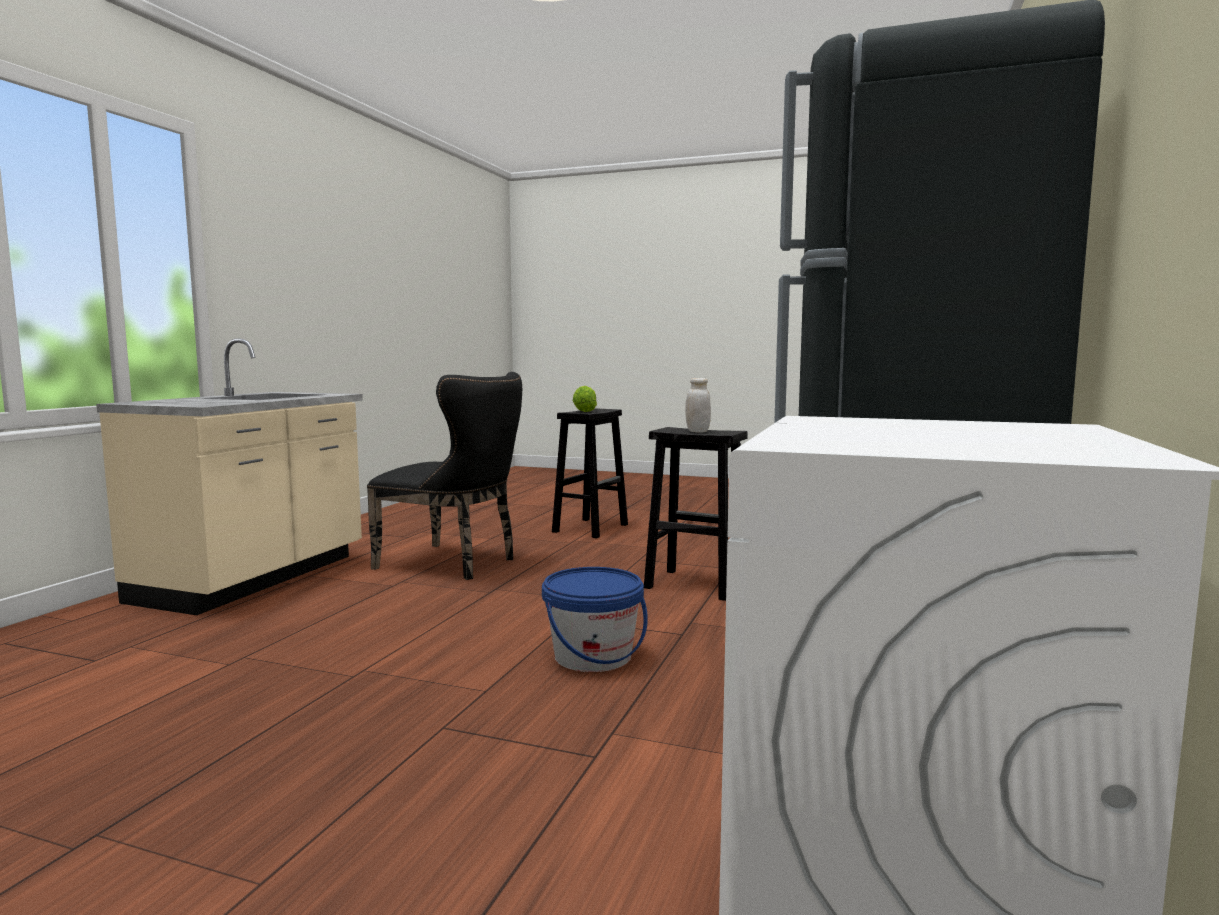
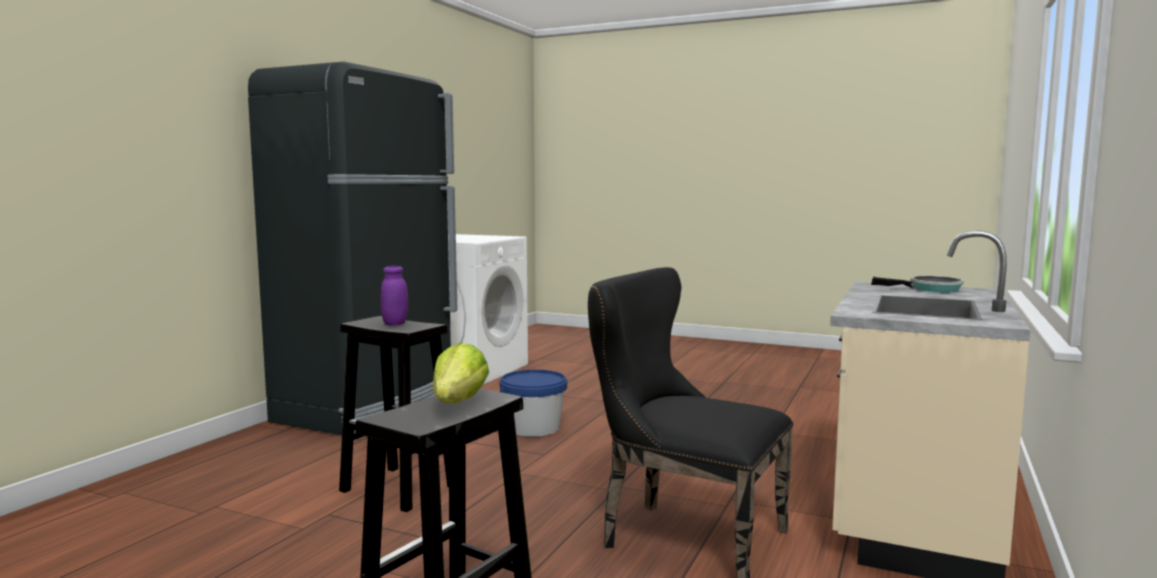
camera: 175 degrees left, 0 degrees up
white jar [685,378,711,432] -> purple jar [381,266,408,326]
none -> frying pan [871,276,964,293]

